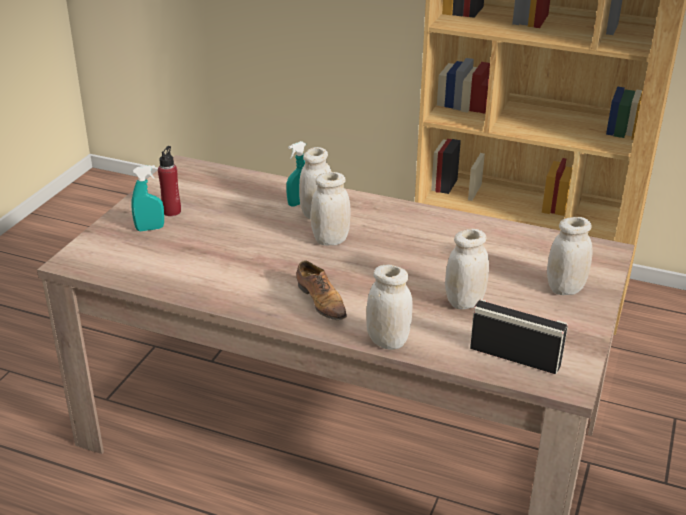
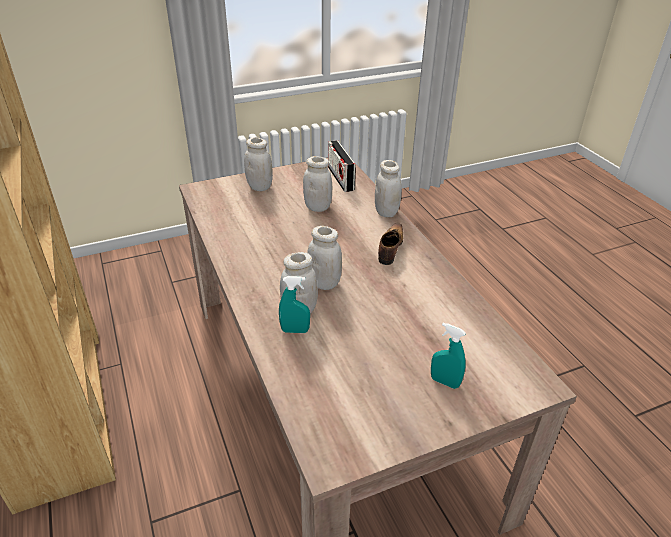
camera: 135 degrees left, 5 degrees up
red bottle [158,146,181,216] -> none

